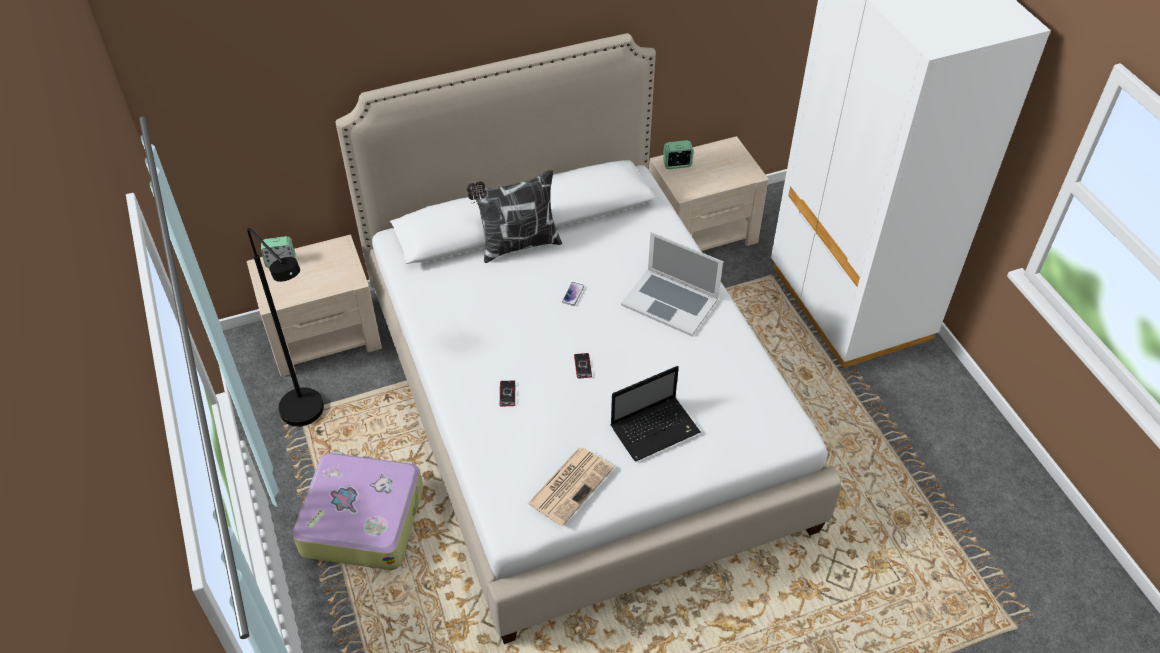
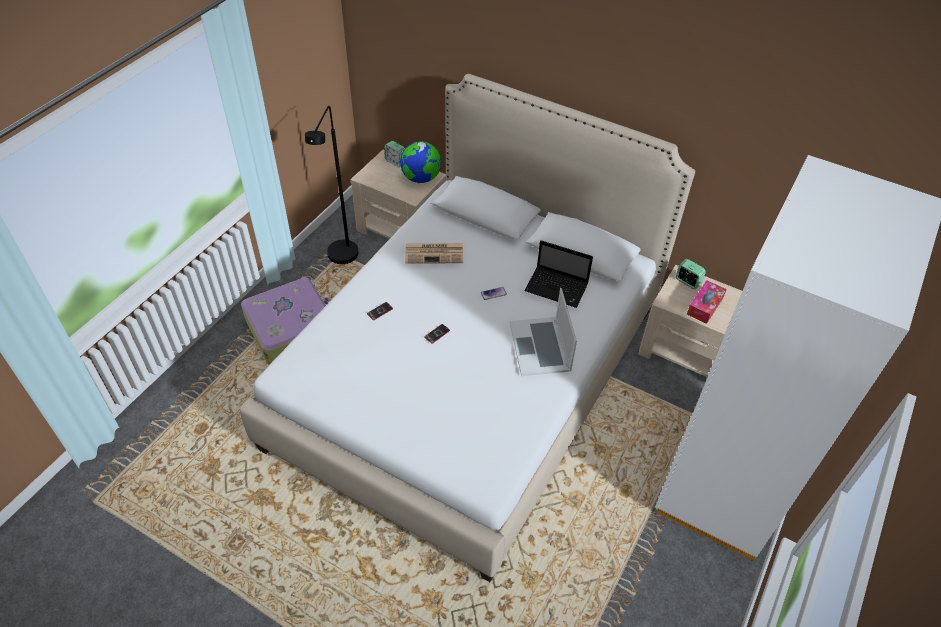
camera: 50 degrees right, 0 degrees up
pillow [467,170,562,263] -> none
newspaper [528,448,614,526] -> newspaper moved to [405,243,463,264]
laptop [611,366,701,462] -> laptop moved to [524,240,593,308]
none -> globe [400,141,441,183]
none -> tissue box [687,280,727,324]

